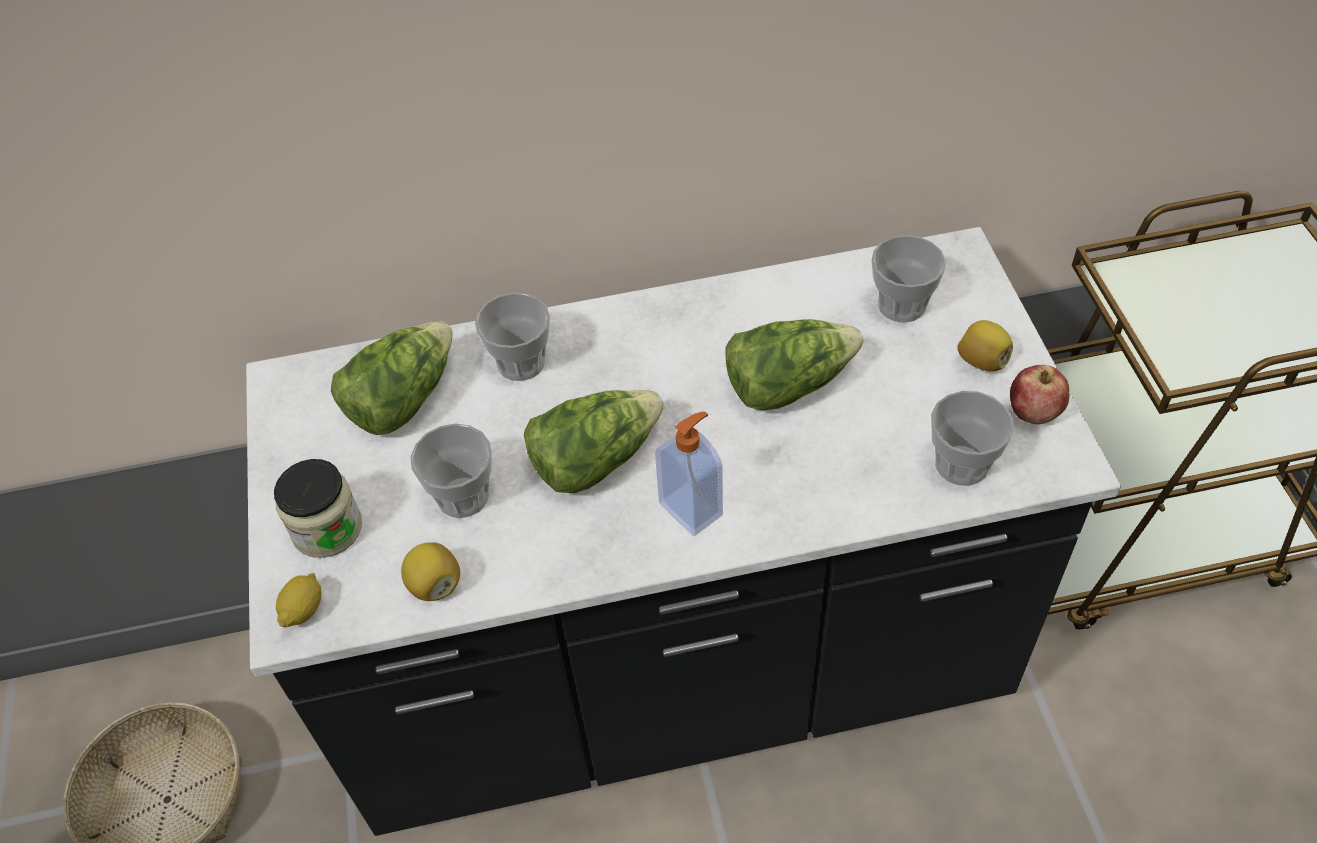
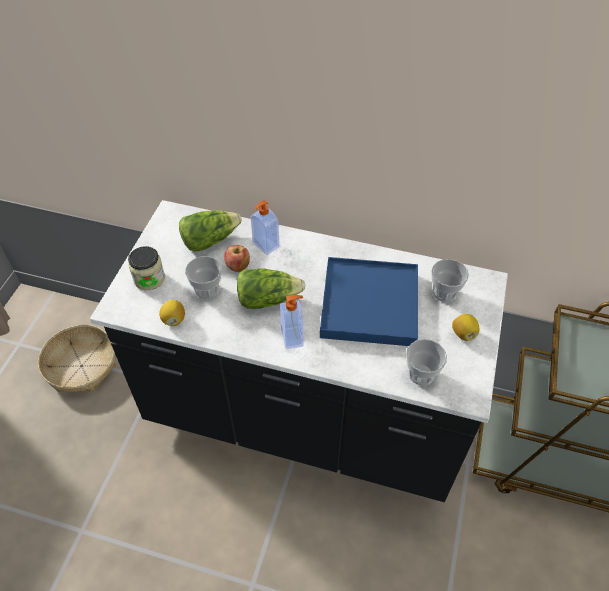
camera: 25 degrees right, 0 degrees up
lemon [276,573,321,628] -> none
cup [475,293,550,381] -> soap dispenser [250,200,280,255]
lettuce [725,319,863,410] -> blue tray [320,257,418,346]
apple [1010,365,1069,424] -> apple moved to [224,245,250,272]

